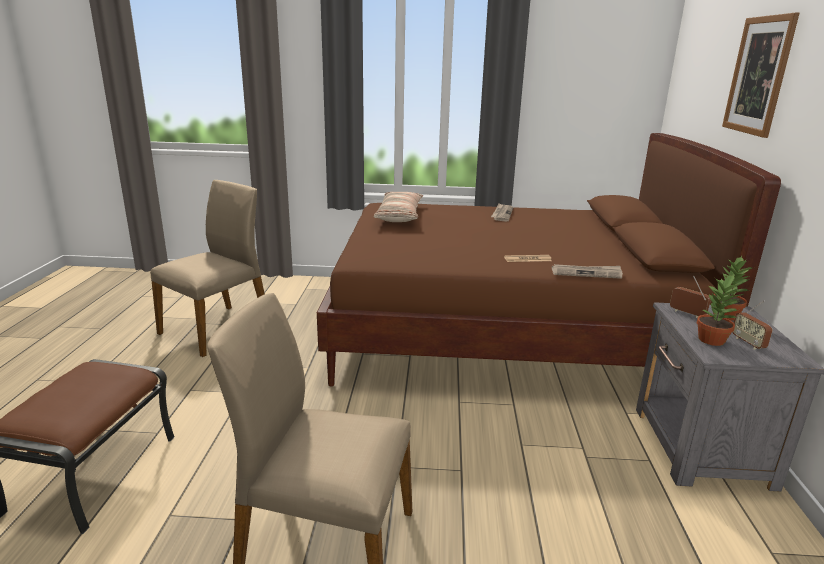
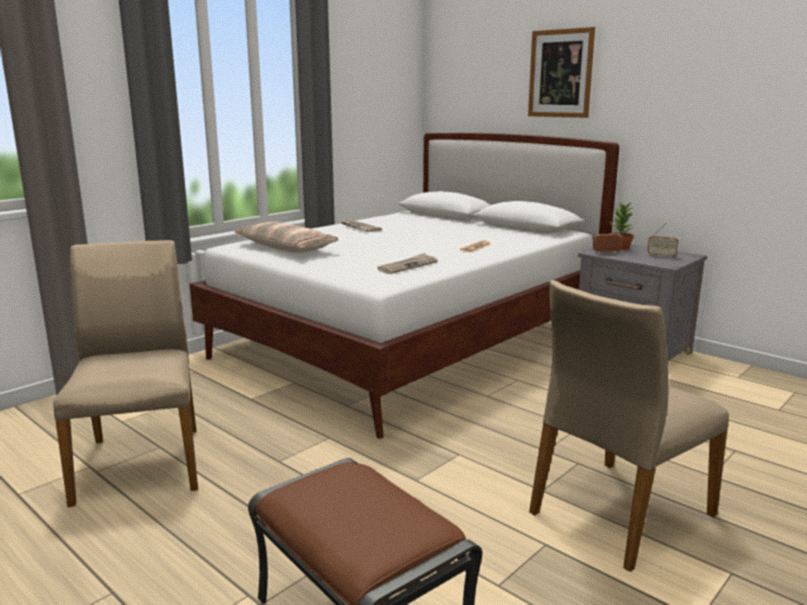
camera: 50 degrees left, 5 degrees down
brown bed [317,133,781,386] -> white bed [189,133,619,439]
newspaper [552,264,623,279] -> newspaper moved to [377,253,438,274]
potted plant [697,274,740,346] -> none

